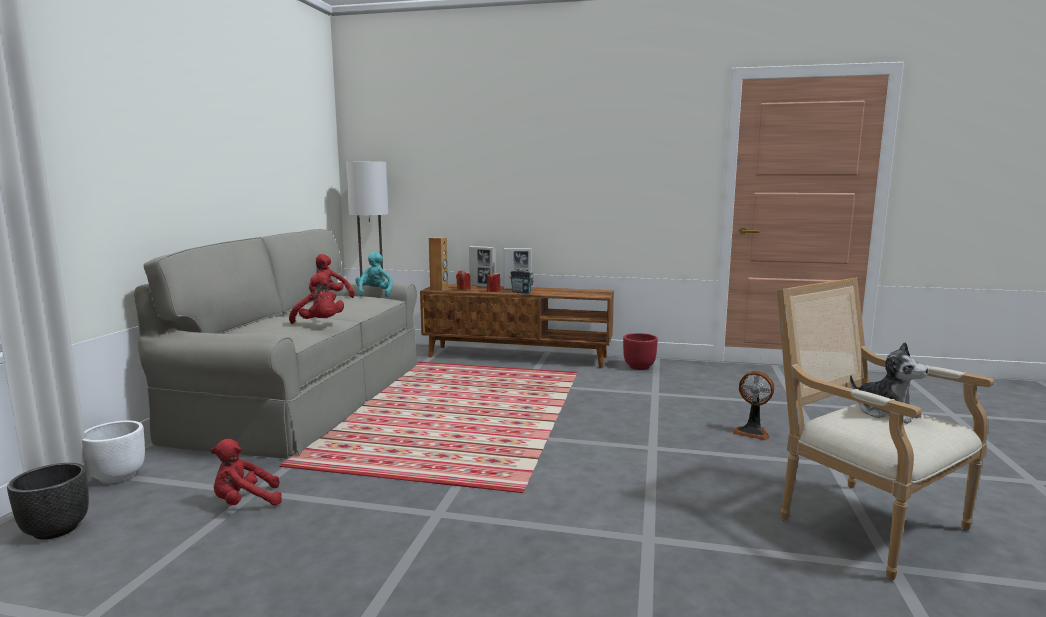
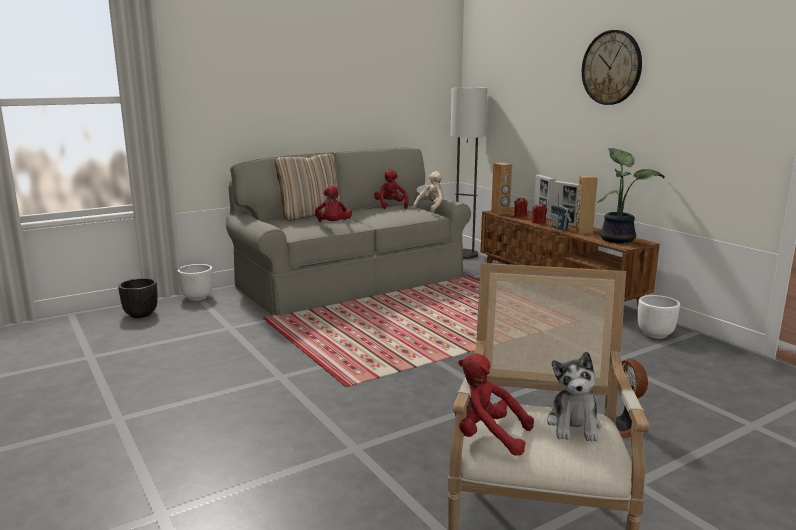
camera: 45 degrees right, 5 degrees up
red plush toy [210,439,282,506] -> red plush toy moved to [455,353,534,456]
turquoise plush toy [355,252,393,297] -> beige plush toy [413,171,443,213]
red planter [623,333,658,370] -> white planter [638,295,680,339]
none -> beige pillow [275,153,342,221]
none -> brown speaker [575,175,598,234]
none -> wall clock [582,30,642,105]
none -> potted plant [597,148,665,243]

